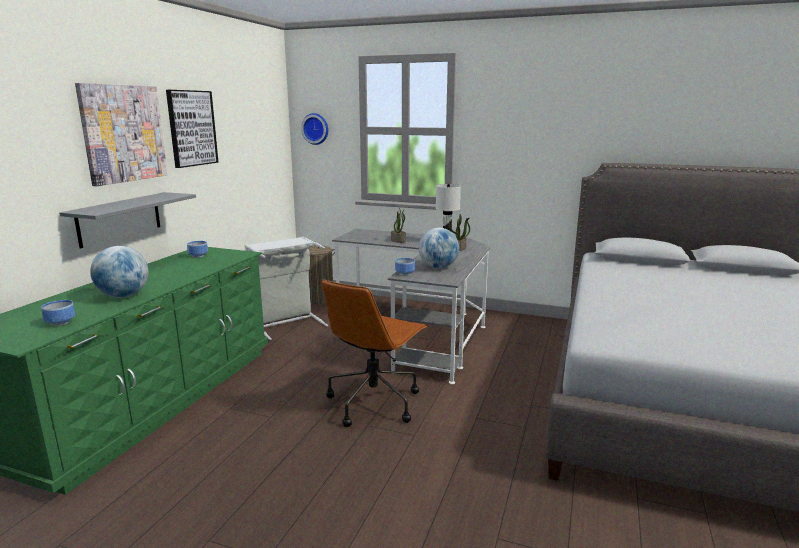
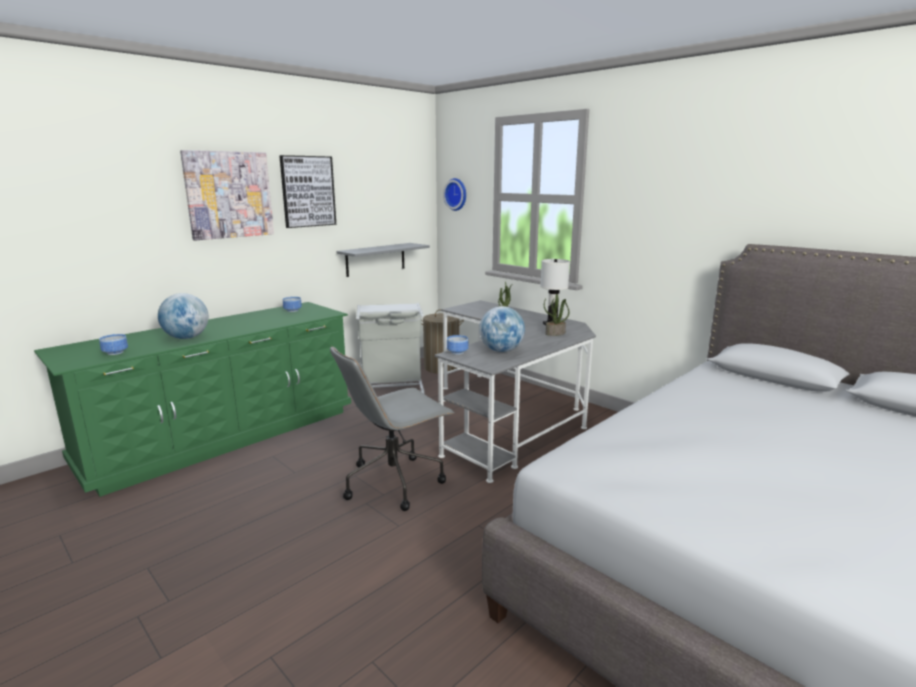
camera: 25 degrees right, 0 degrees up
grey shelf [59,192,196,248] -> grey shelf moved to [336,243,430,277]
brown office chair [321,279,427,427] -> grey office chair [330,346,455,511]

